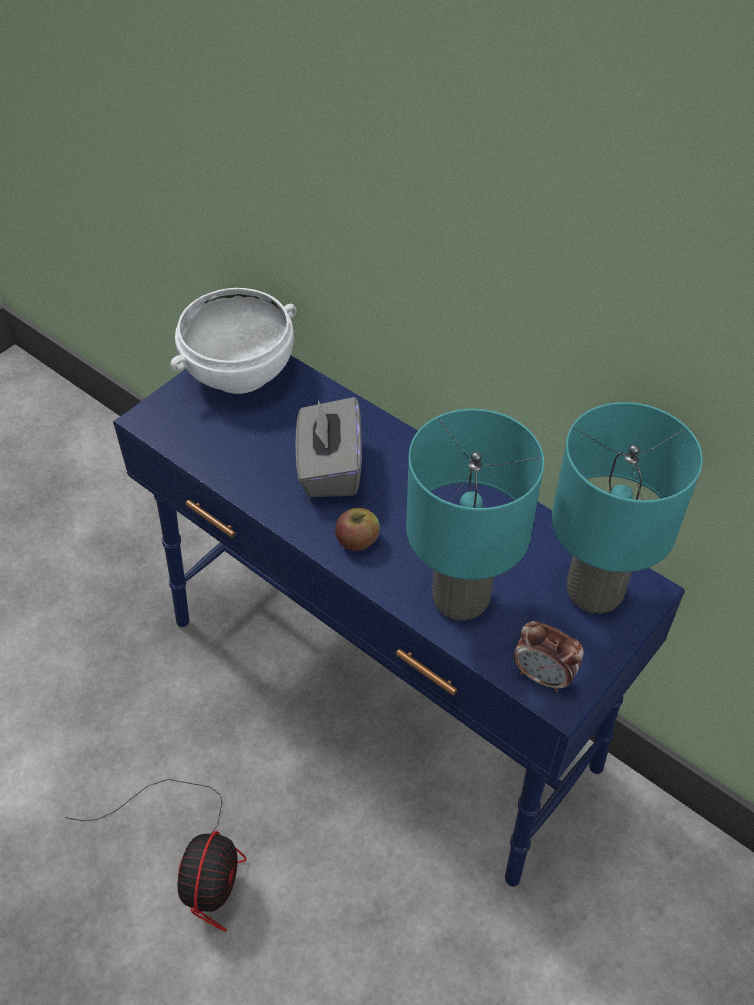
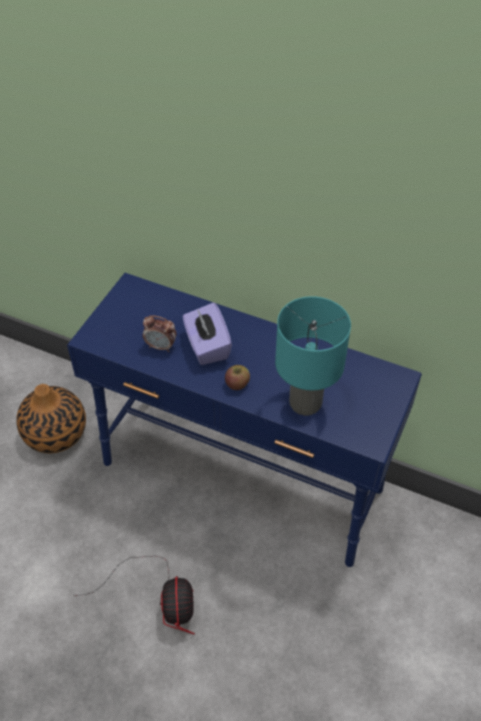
camera: 15 degrees left, 0 degrees up
white bowl [171,288,297,394] -> none
grey tissue box [296,397,362,497] -> purple tissue box [183,302,232,365]
alarm clock [513,621,584,692] -> alarm clock moved to [142,315,177,352]
turquoise table lamp [552,402,703,614] -> none
none -> vase [16,384,86,453]

